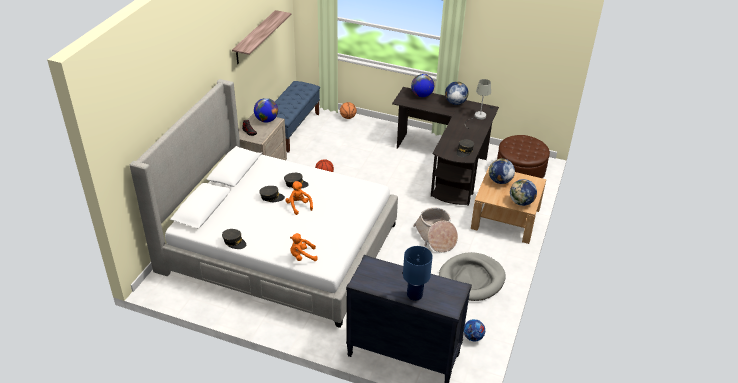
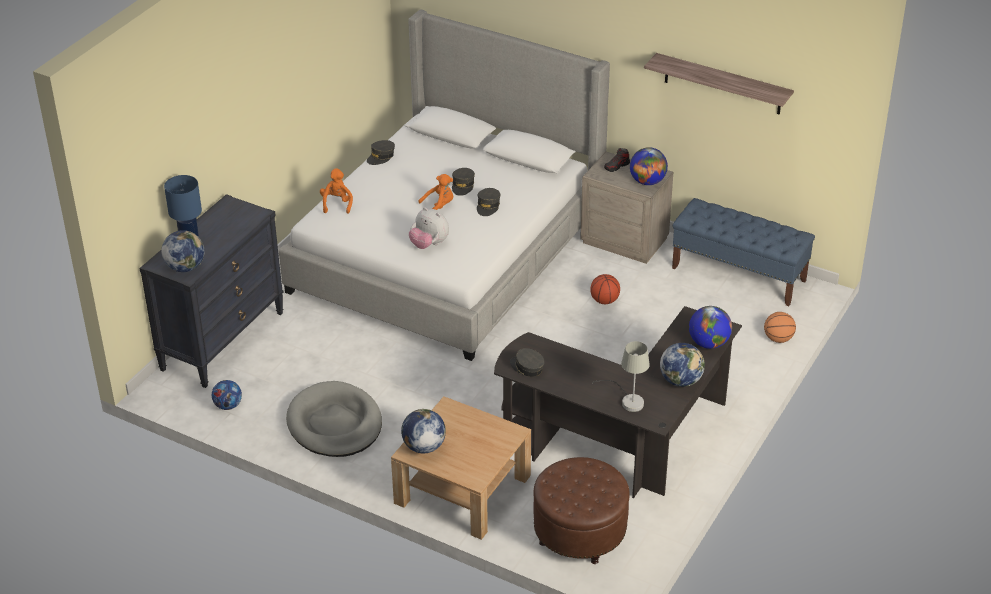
camera: 100 degrees right, 0 degrees up
basket [413,208,458,252] -> none
globe [489,158,515,184] -> globe moved to [161,230,204,272]
none -> plush toy [409,207,449,249]

